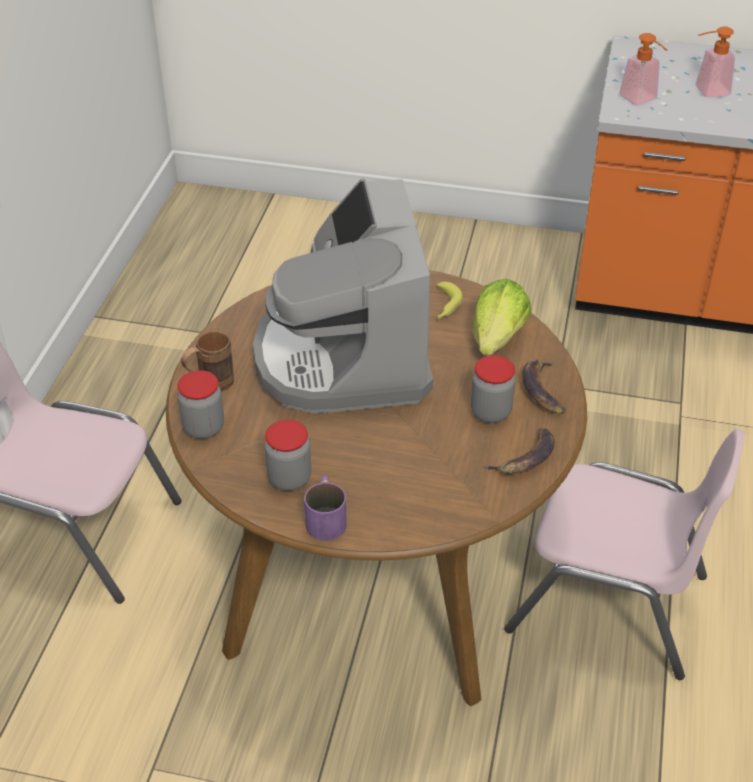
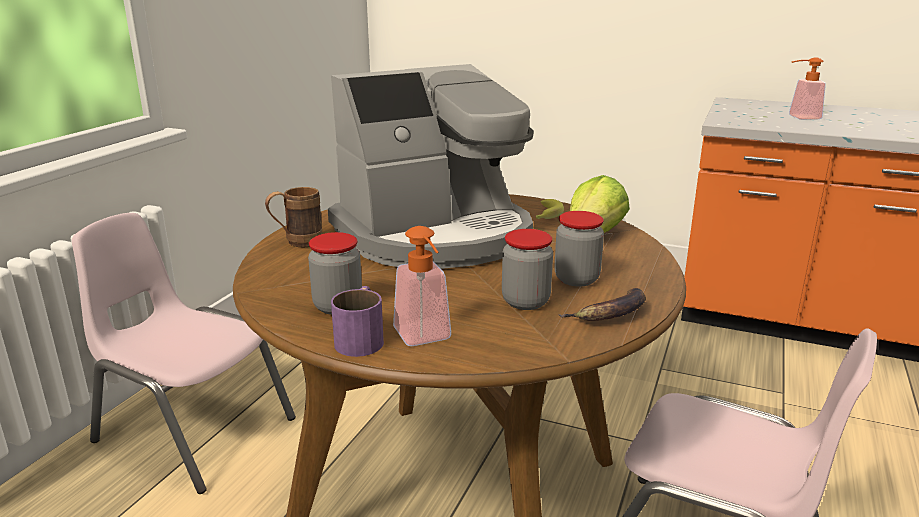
camera: 10 degrees right, 20 degrees down
jar [177,370,224,439] -> jar moved to [502,229,553,310]
coffee machine [253,179,433,413] -> coffee machine turned 120 degrees counterclockwise [328,64,534,269]
banana [522,359,565,414] -> none
soap dispenser [619,33,667,105] -> soap dispenser moved to [393,226,451,346]

